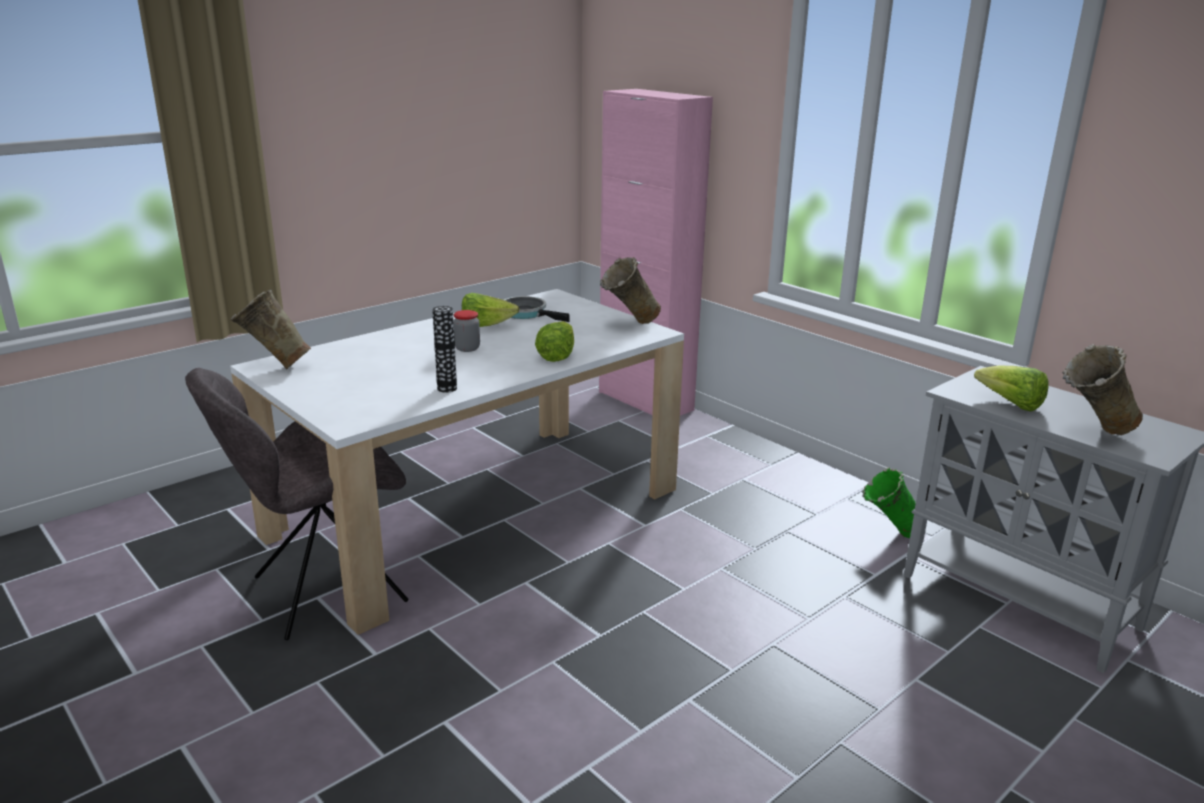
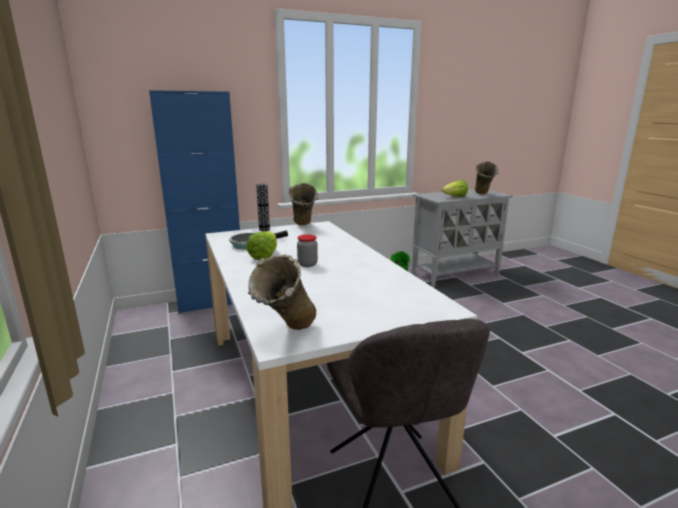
camera: 70 degrees left, 5 degrees down
vase [432,306,457,393] -> vase moved to [256,184,270,231]
lettuce [535,321,574,362] -> none
pink cabinet [599,89,713,416] -> blue cabinet [149,90,240,314]

